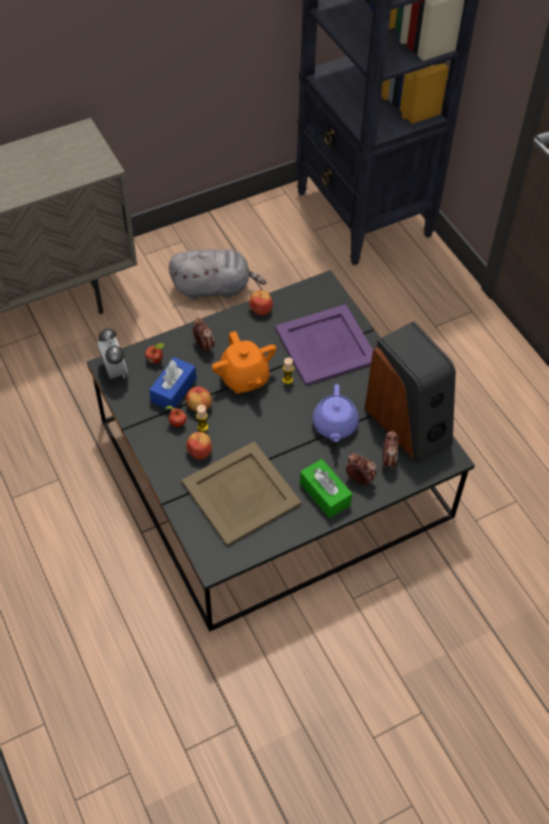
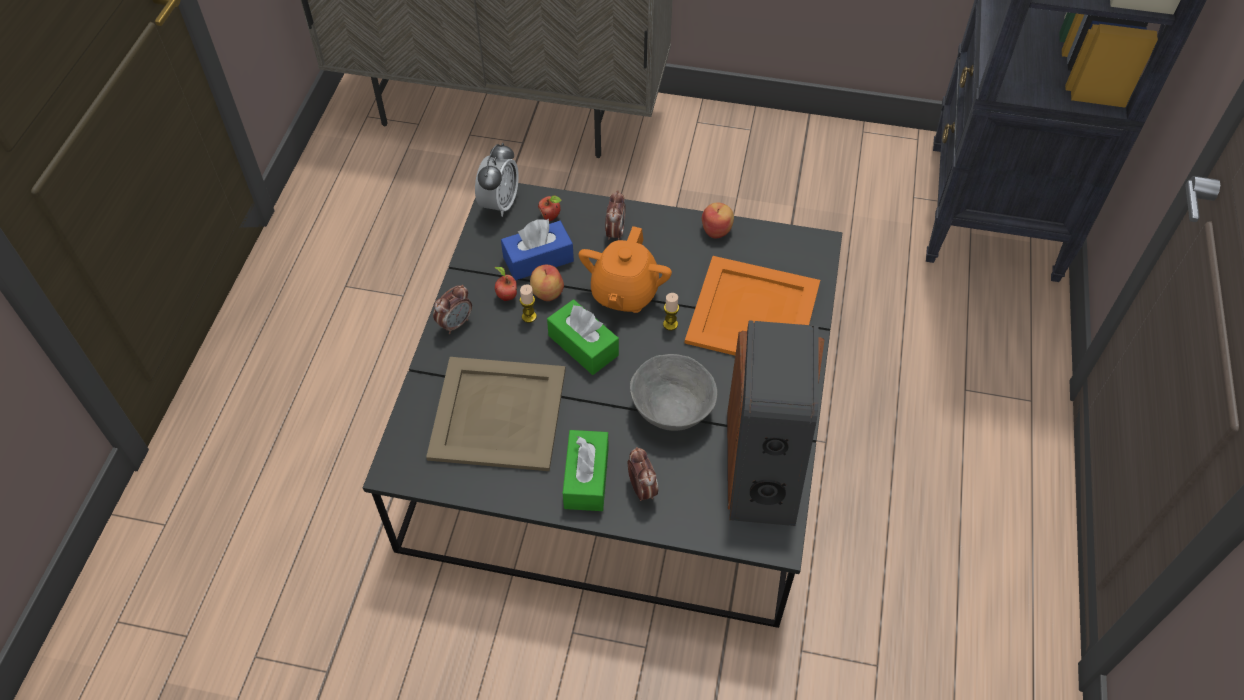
camera: 40 degrees right, 0 degrees up
grey plush toy [169,249,266,300] -> none
apple [186,432,212,460] -> none
purple tray [275,304,373,386] -> orange tray [685,256,820,356]
purple teapot [313,384,359,442] -> grey bowl [630,354,717,431]
alarm clock [382,430,398,469] -> alarm clock moved to [433,285,472,334]
none -> green tissue box [547,299,619,375]

